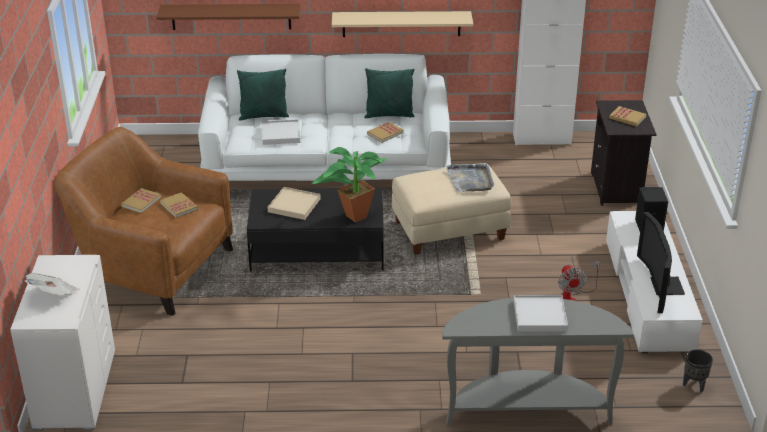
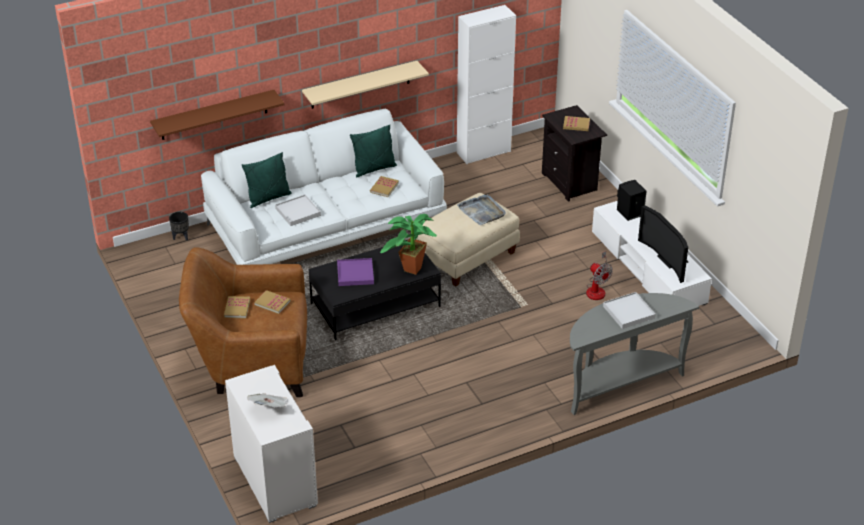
camera: 25 degrees left, 5 degrees up
beige tray [267,187,321,220] -> purple tray [337,258,374,286]
black planter [683,349,713,392] -> black planter moved to [169,212,189,241]

